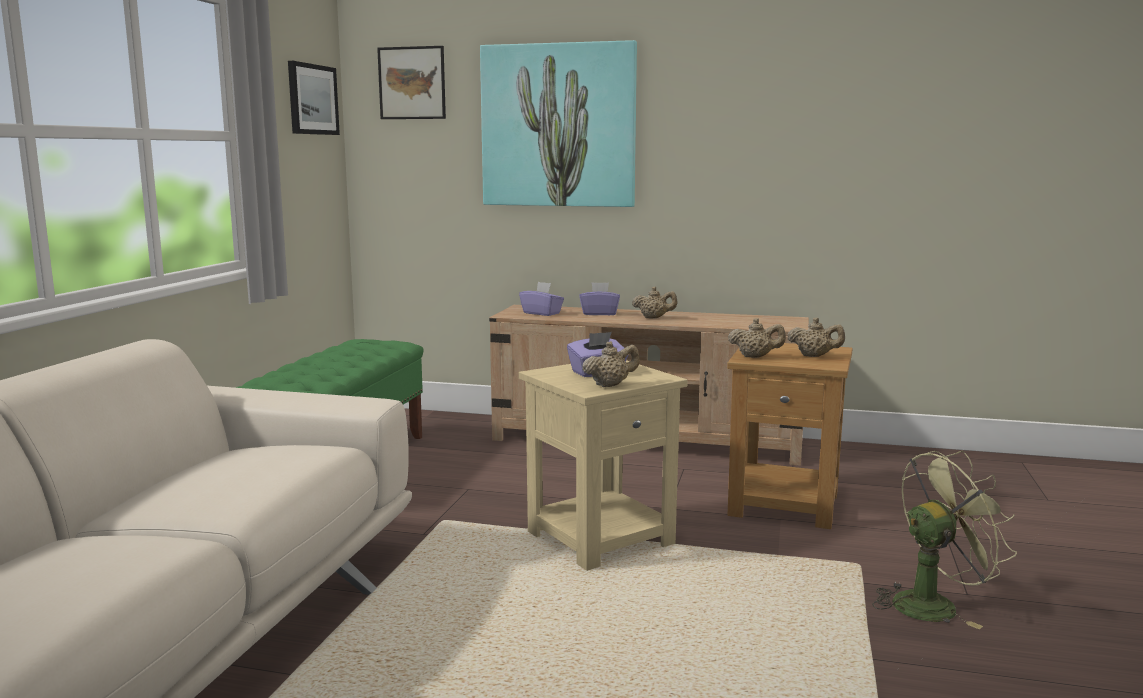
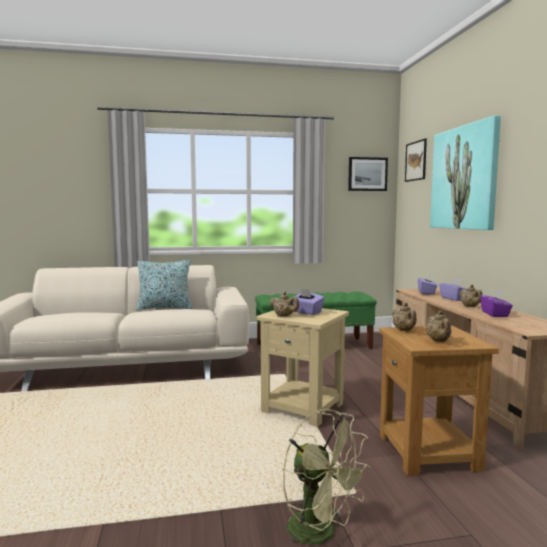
camera: 65 degrees right, 5 degrees down
none -> pillow [137,260,192,311]
none -> purple tissue box [480,290,513,317]

